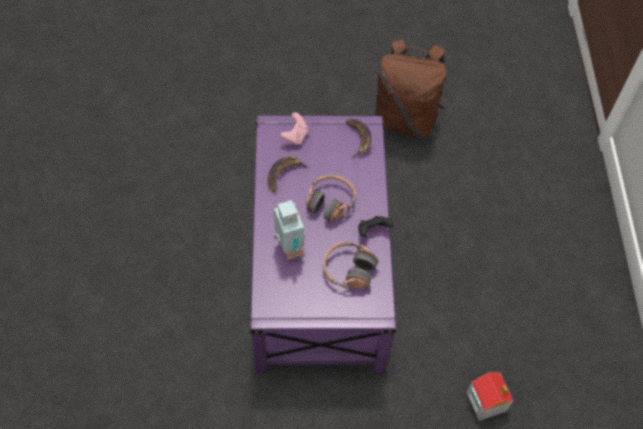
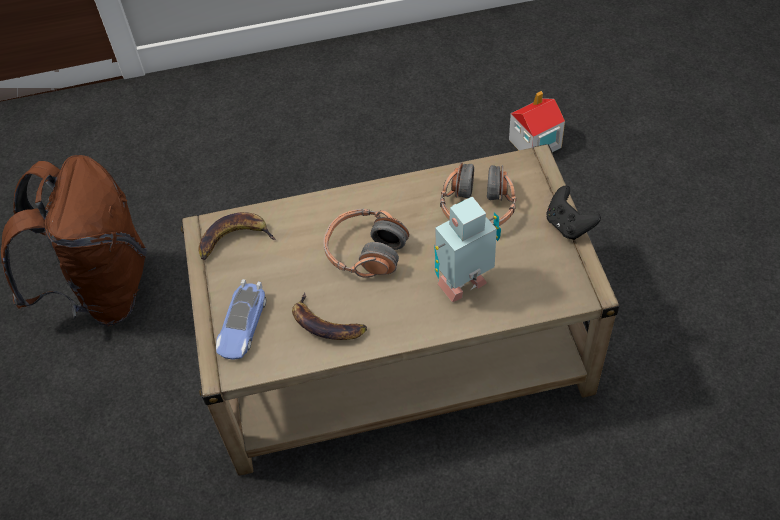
camera: 95 degrees left, 5 degrees down
purple coffee table [248,115,398,373] -> beige coffee table [181,144,620,476]
pink game controller [280,112,308,145] -> toy car [216,279,266,360]
black game controller [358,216,394,237] -> black game controller moved to [547,185,601,240]

